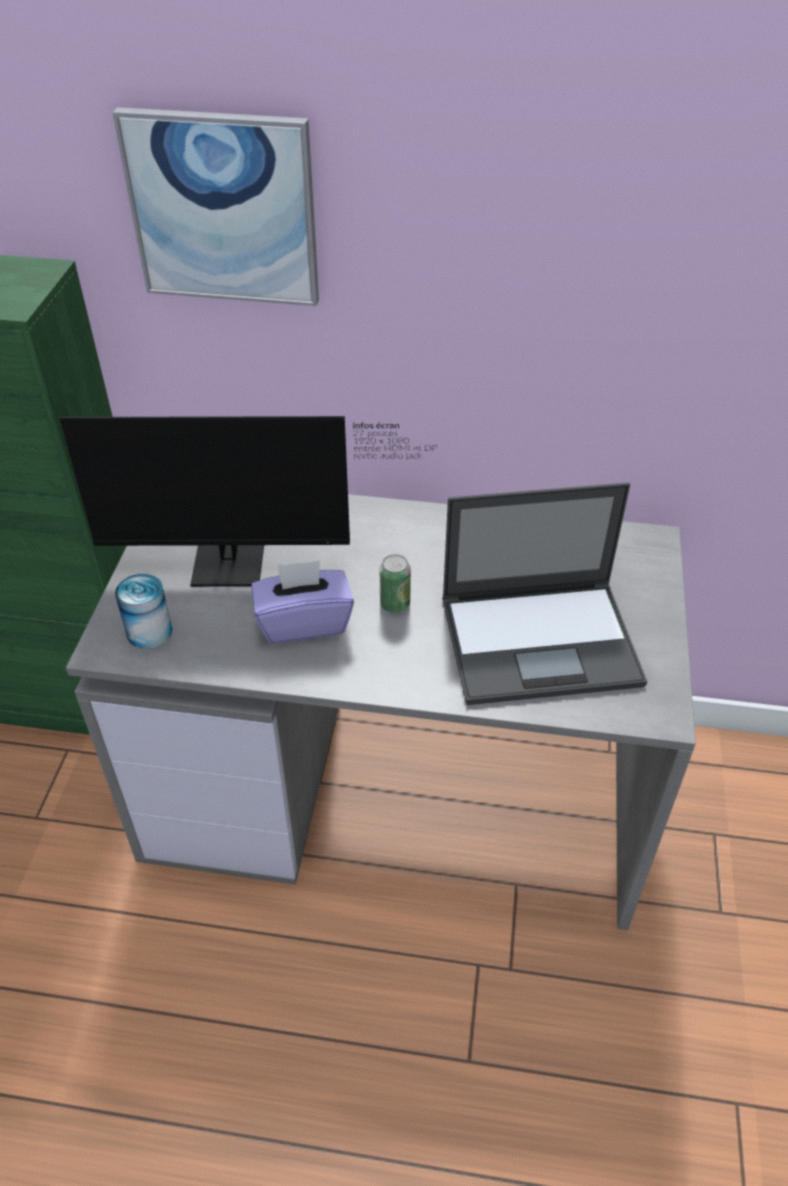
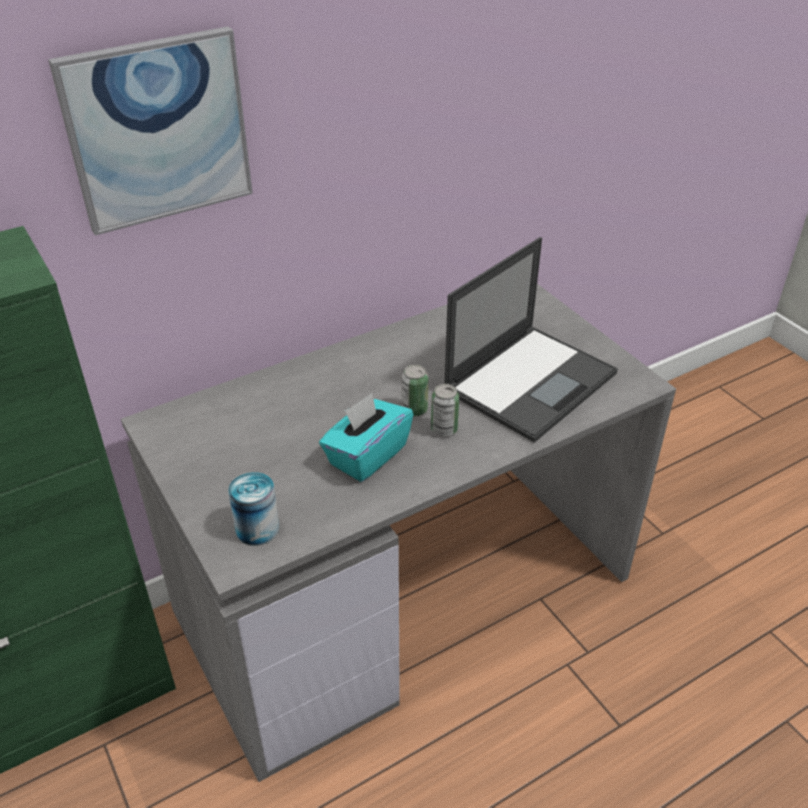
camera: 40 degrees left, 5 degrees down
monitor [60,416,437,587] -> none
purple tissue box [251,560,354,644] -> turquoise tissue box [319,392,414,482]
none -> can [431,384,459,437]

